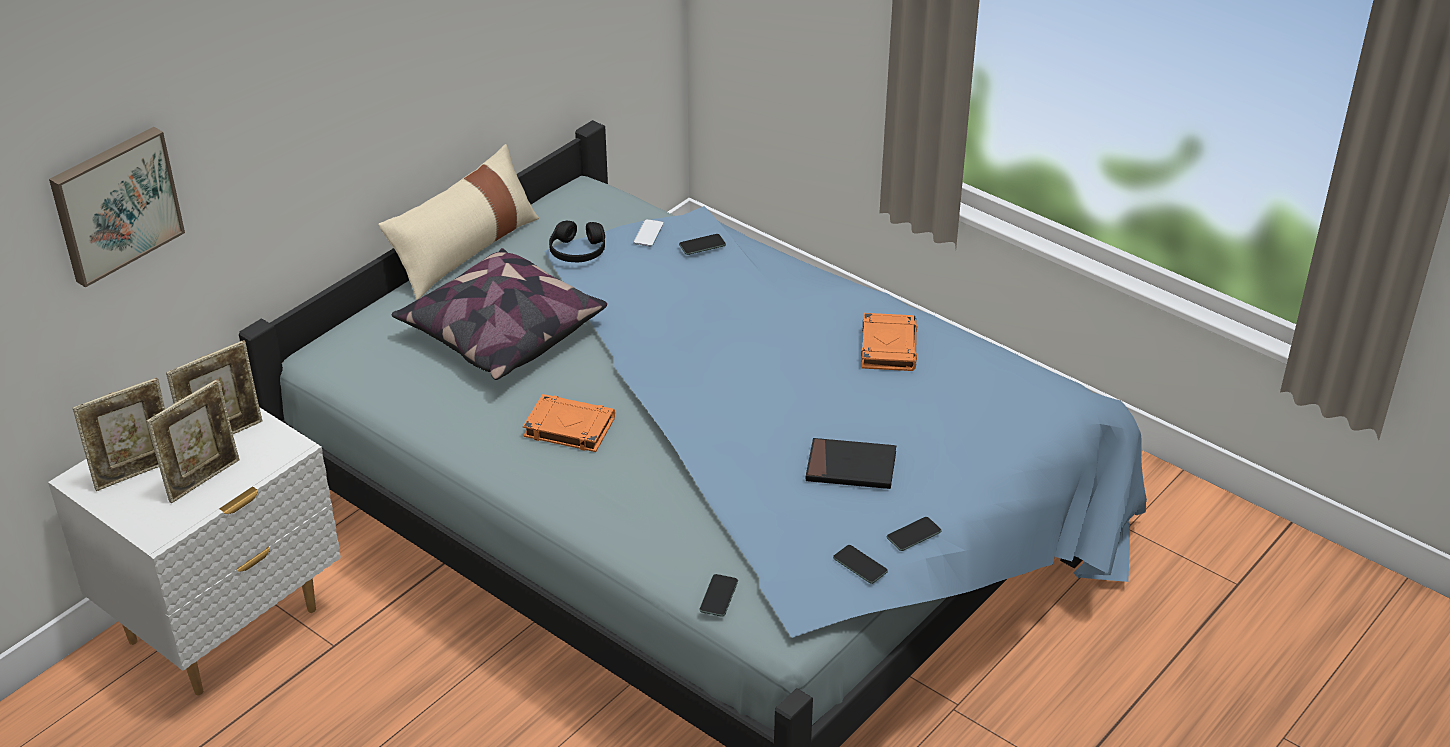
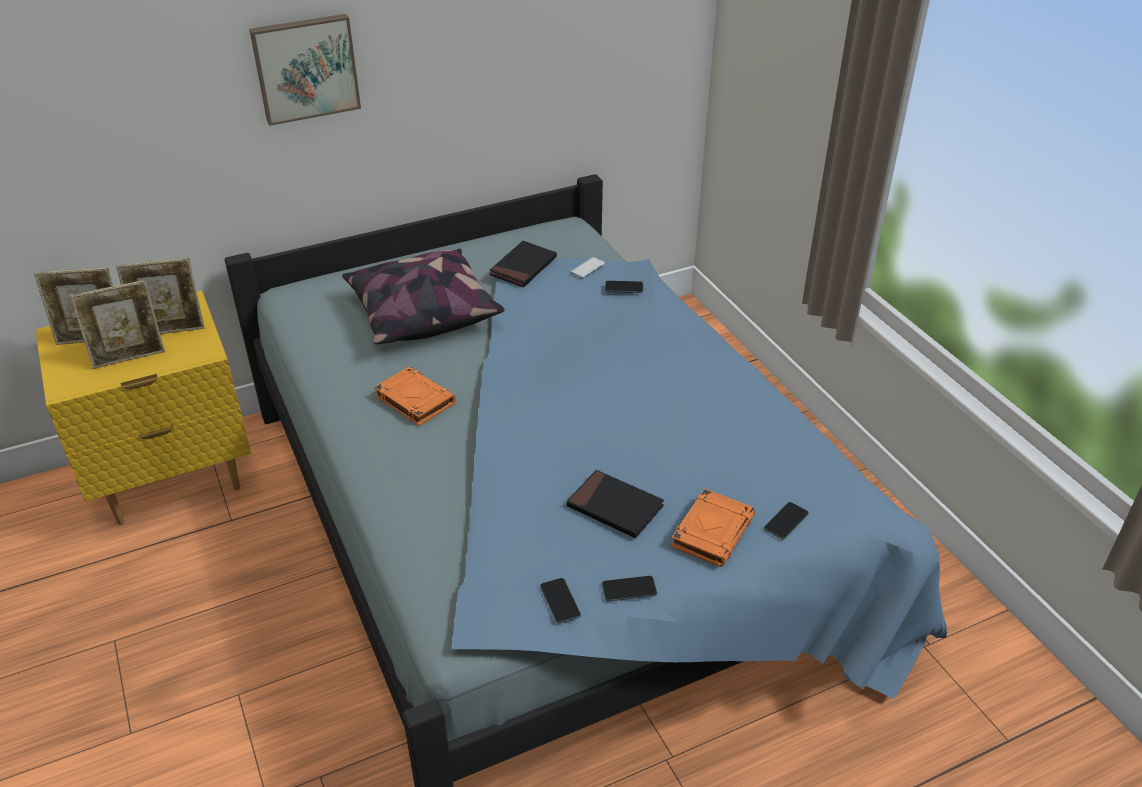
camera: 25 degrees right, 0 degrees up
white nightstand [48,407,341,696] -> yellow nightstand [35,290,251,525]
picture [49,127,185,288] -> picture moved to [249,14,361,126]
beige pillow [378,144,539,300] -> none
black headphones [549,221,605,262] -> black book [490,241,557,287]
phone [699,574,738,617] -> phone moved to [764,502,809,539]
orange book [861,313,917,371] -> orange book moved to [671,488,755,567]

